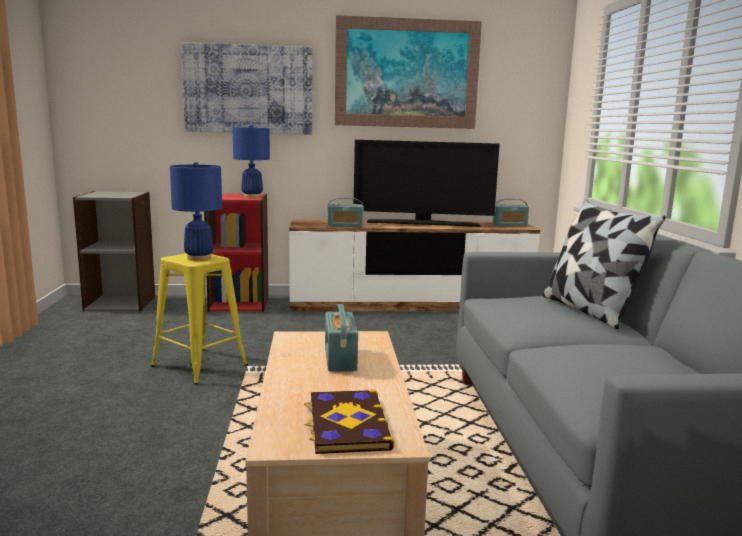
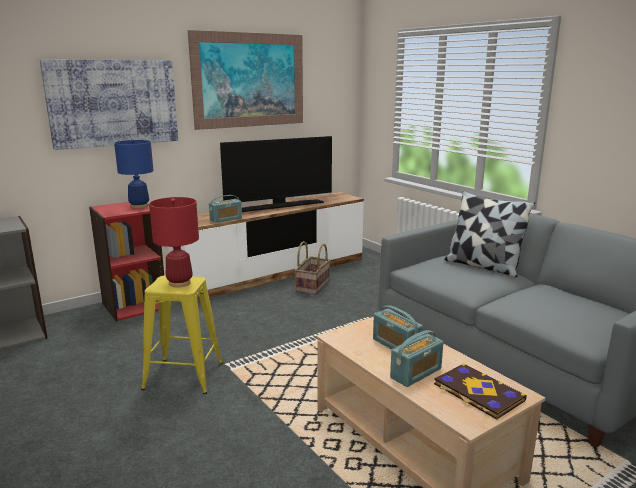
camera: 30 degrees left, 5 degrees up
blue table lamp [170,162,222,261] -> red table lamp [149,197,199,287]
radio [492,198,529,226] -> radio moved to [390,330,444,387]
none -> basket [295,241,330,295]

